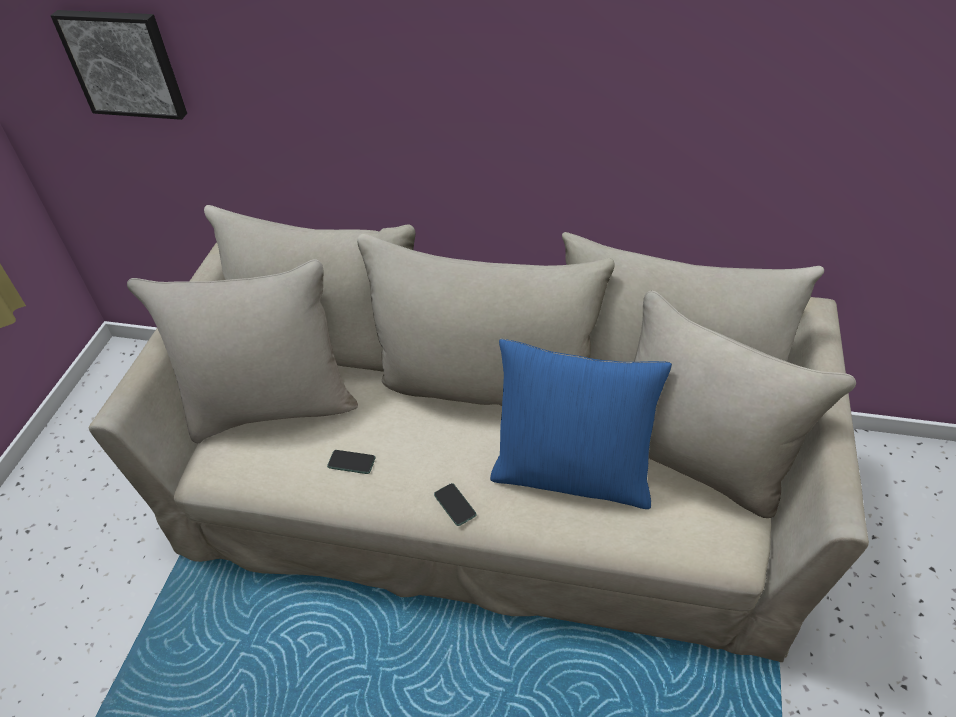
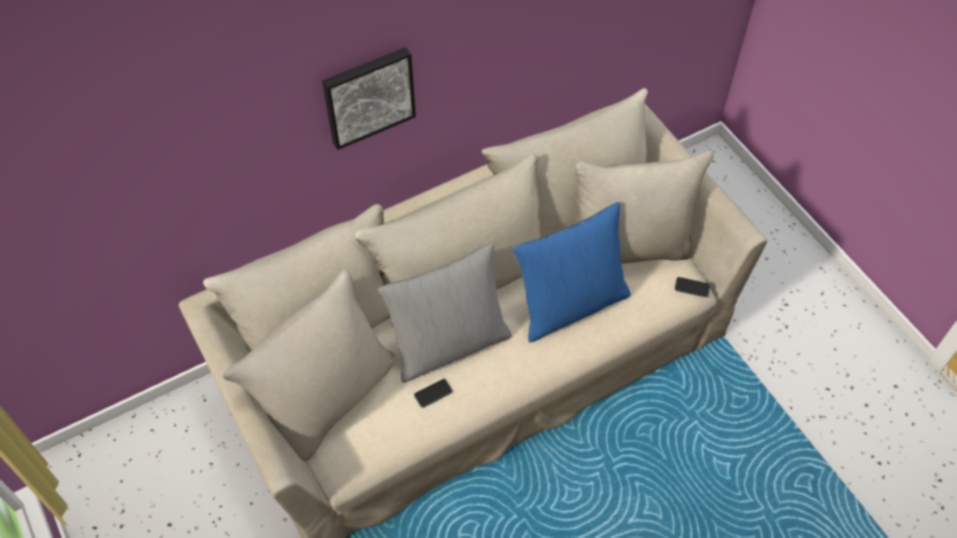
camera: 45 degrees left, 10 degrees up
picture [50,10,187,120] -> picture moved to [322,47,416,150]
phone [434,483,477,526] -> phone moved to [675,277,710,298]
none -> grey pillow [378,242,512,383]

